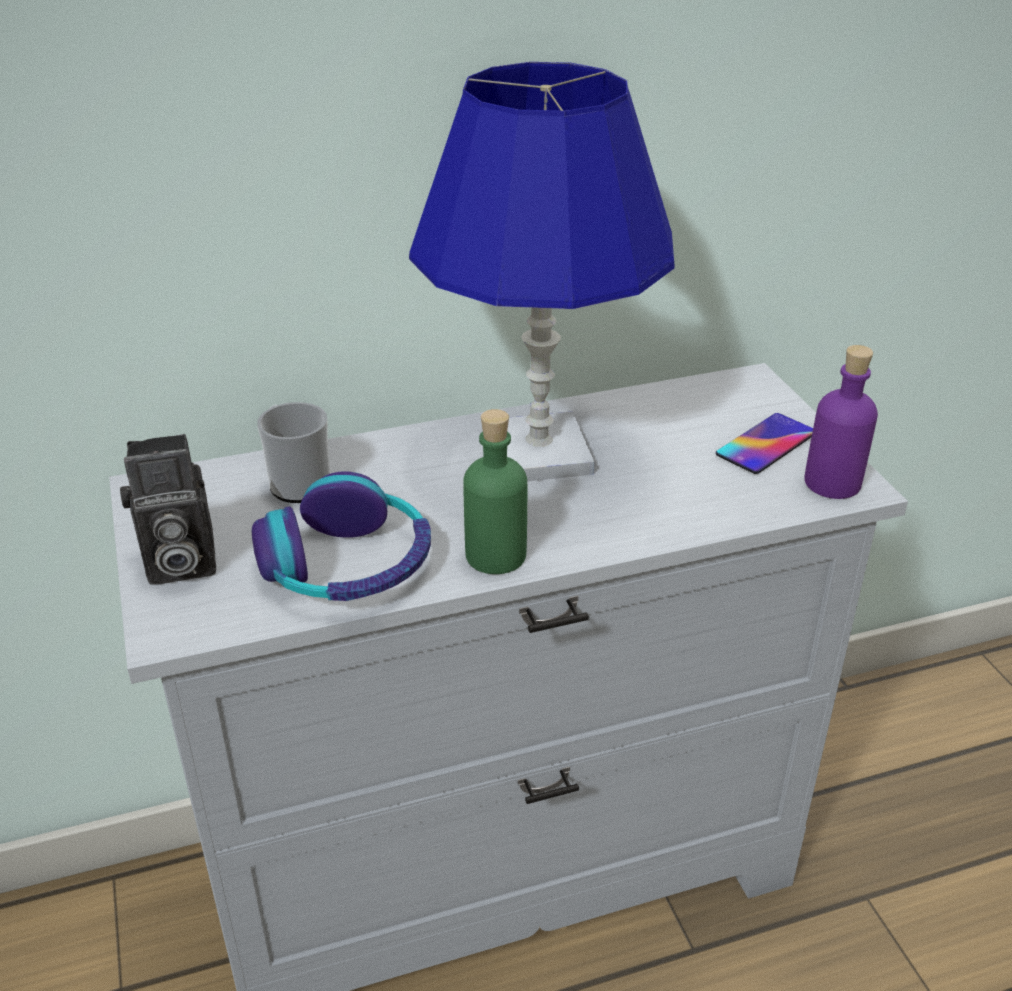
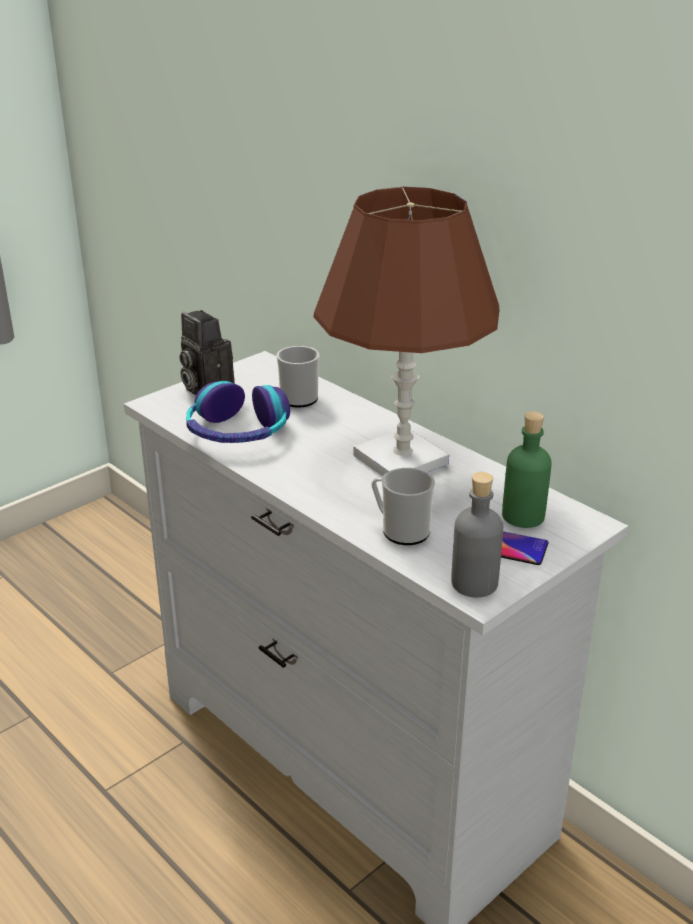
camera: 65 degrees right, 5 degrees down
blue table lamp [409,62,675,482] -> brown table lamp [313,187,499,476]
green bottle [464,409,527,574] -> green bottle moved to [502,411,552,528]
purple bottle [804,345,878,499] -> grey bottle [451,472,503,597]
none -> mug [371,468,435,545]

